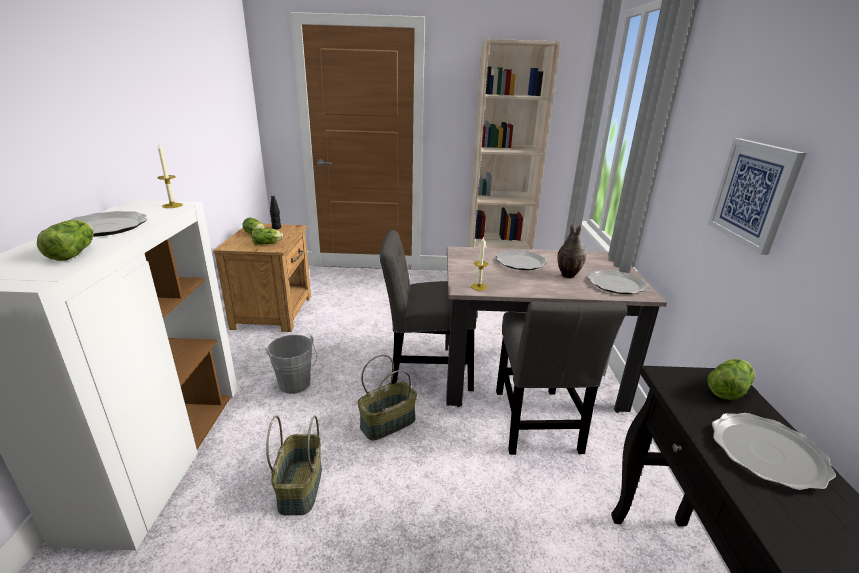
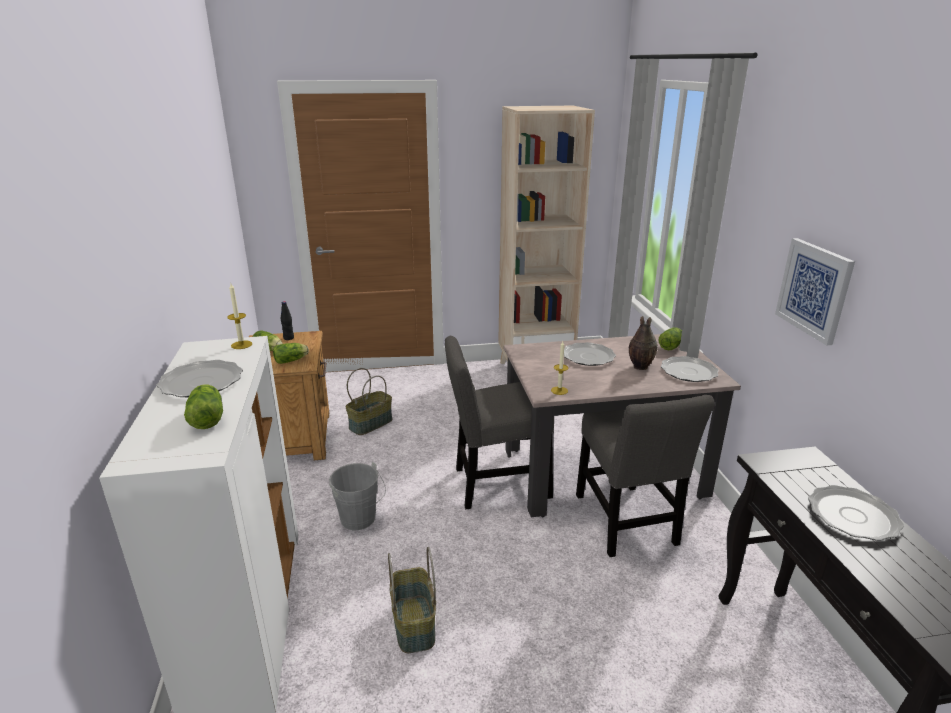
camera: 10 degrees left, 0 degrees up
basket [357,354,417,441] -> basket moved to [345,368,392,435]
lettuce [707,359,755,400] -> lettuce moved to [658,327,682,351]

